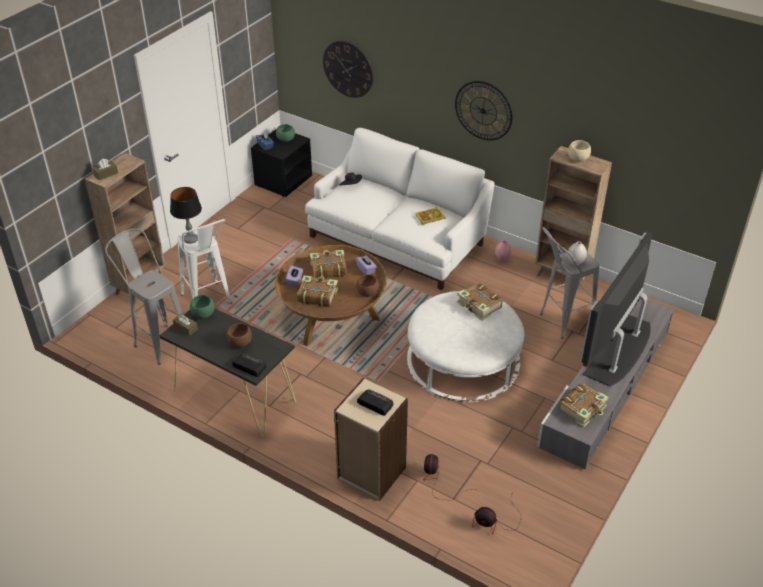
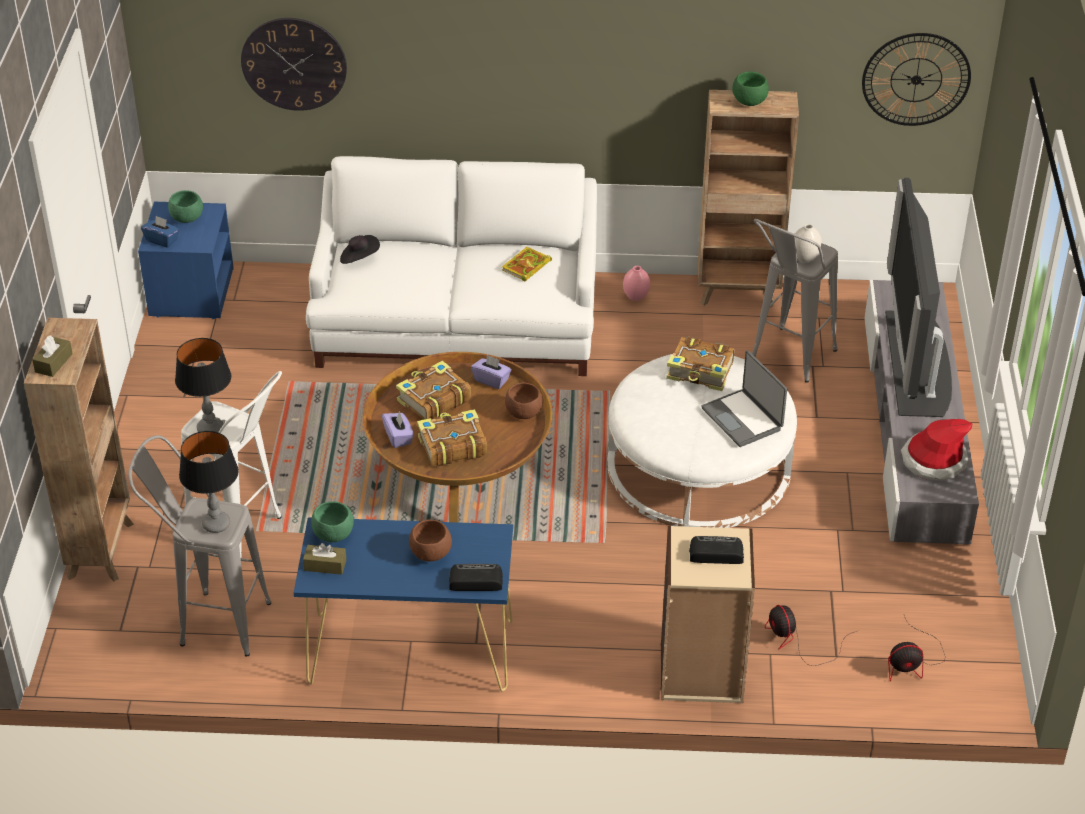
camera: 30 degrees left, 0 degrees up
black console table [160,308,296,437] -> blue console table [294,517,513,691]
black nightstand [251,129,312,197] -> blue nightstand [138,202,234,319]
wall clock [455,81,512,140] -> wall clock moved to [862,33,971,126]
book [559,383,609,428] -> hat [901,419,973,481]
beige bowl [568,140,591,162] -> green bowl [732,72,769,106]
none -> table lamp [179,431,239,533]
none -> laptop [701,351,787,447]

